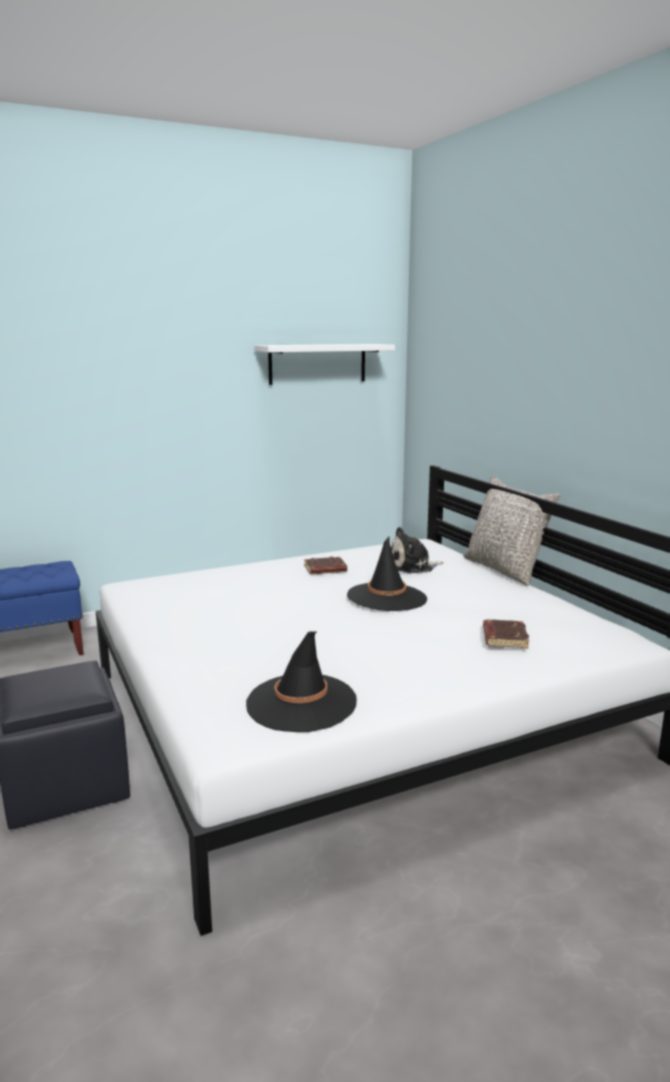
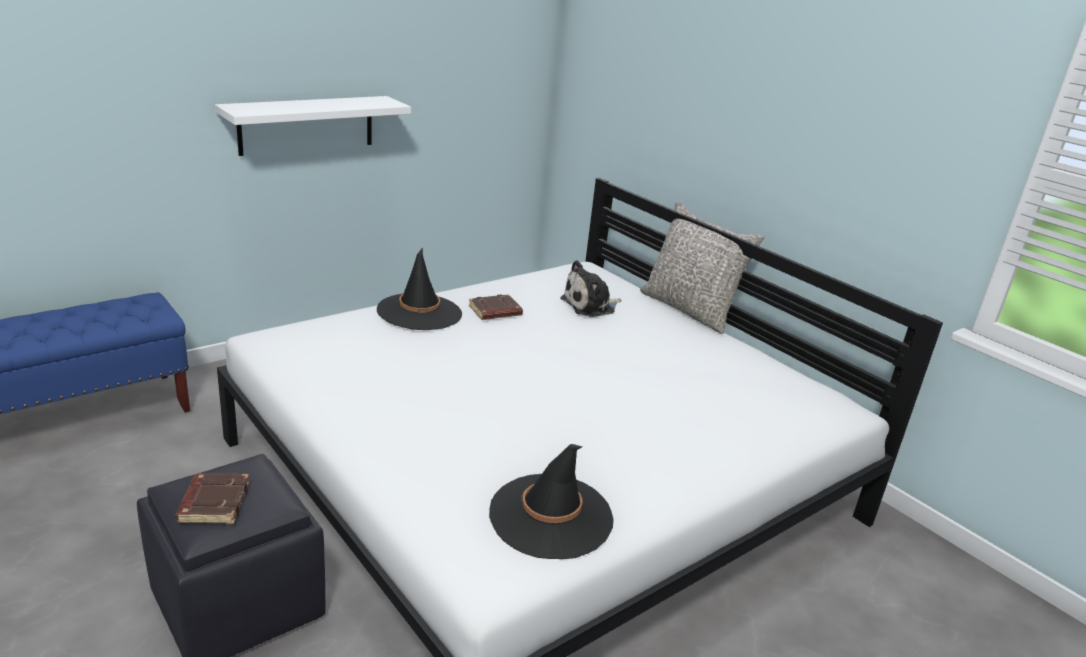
camera: 15 degrees left, 10 degrees up
white shelf [254,344,395,385] -> white shelf moved to [215,96,411,156]
black hat [347,536,427,611] -> black hat moved to [377,248,462,330]
brown book [483,619,529,648] -> brown book moved to [175,473,249,524]

